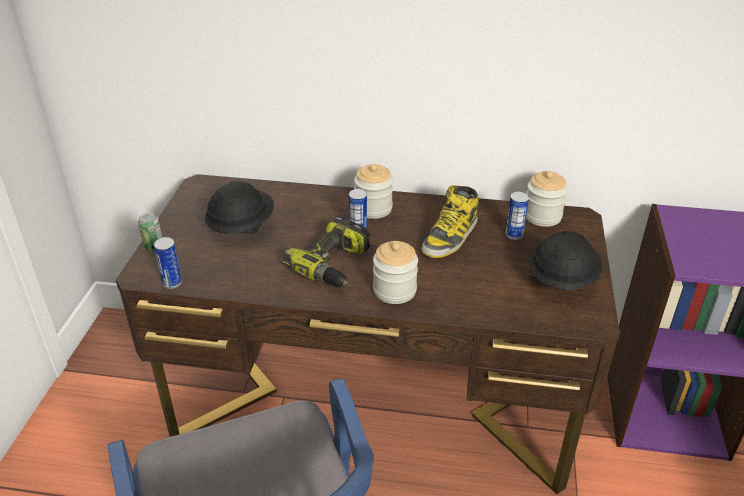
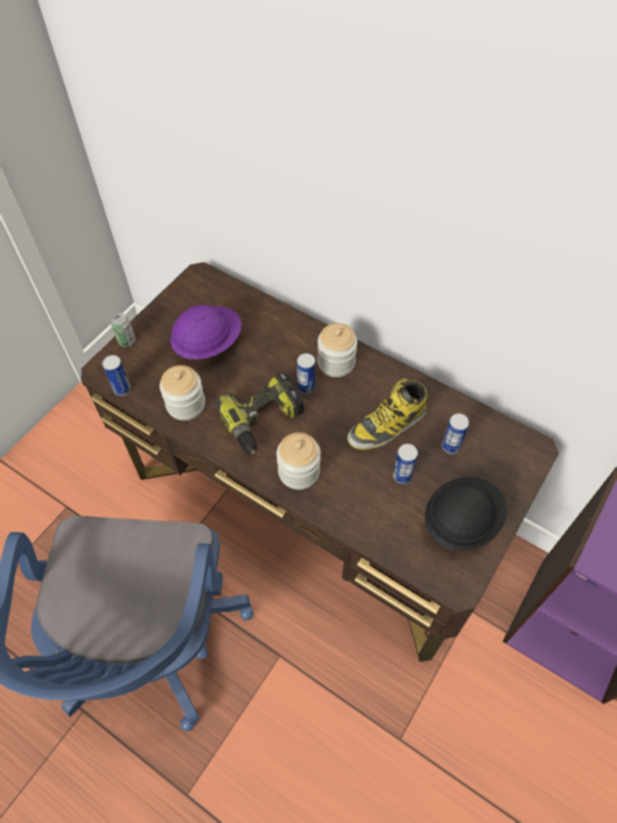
camera: 25 degrees right, 20 degrees up
black hard hat [205,181,274,234] -> purple hard hat [170,305,242,360]
jar [526,171,568,227] -> jar moved to [160,365,205,421]
none -> can [393,444,418,484]

